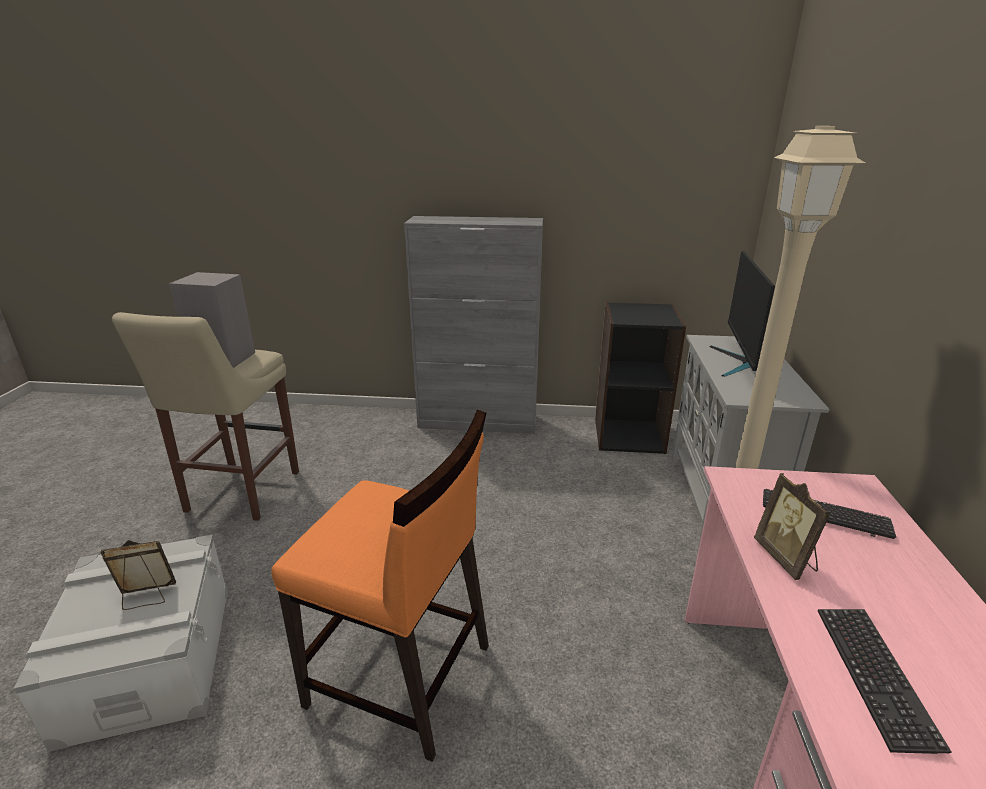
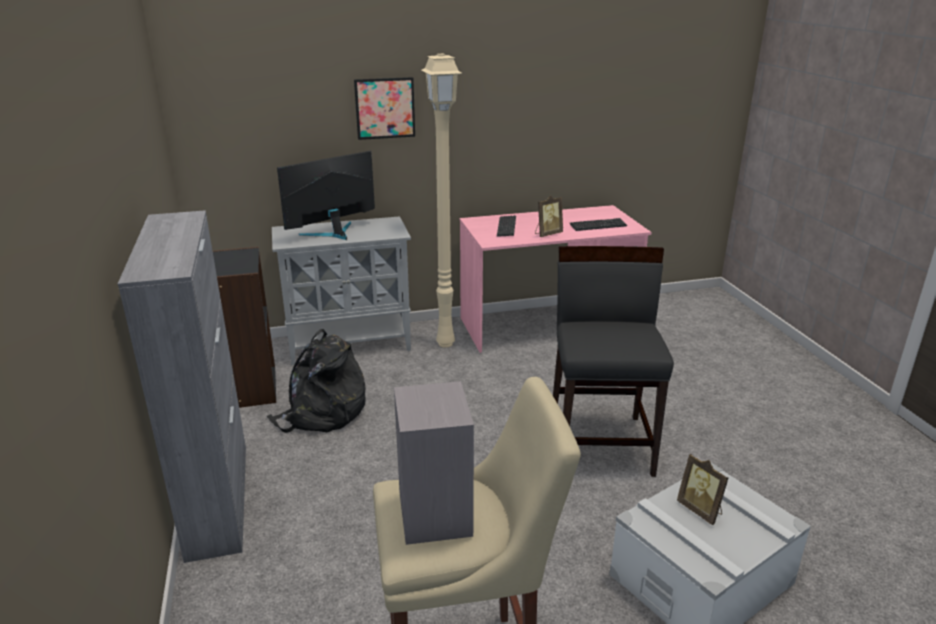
camera: 110 degrees left, 0 degrees up
orange chair [271,410,489,762] -> black chair [553,246,674,477]
monitor [710,251,775,377] -> monitor turned 150 degrees clockwise [277,151,375,240]
none -> black backpack [267,329,366,433]
none -> picture [354,77,415,140]

